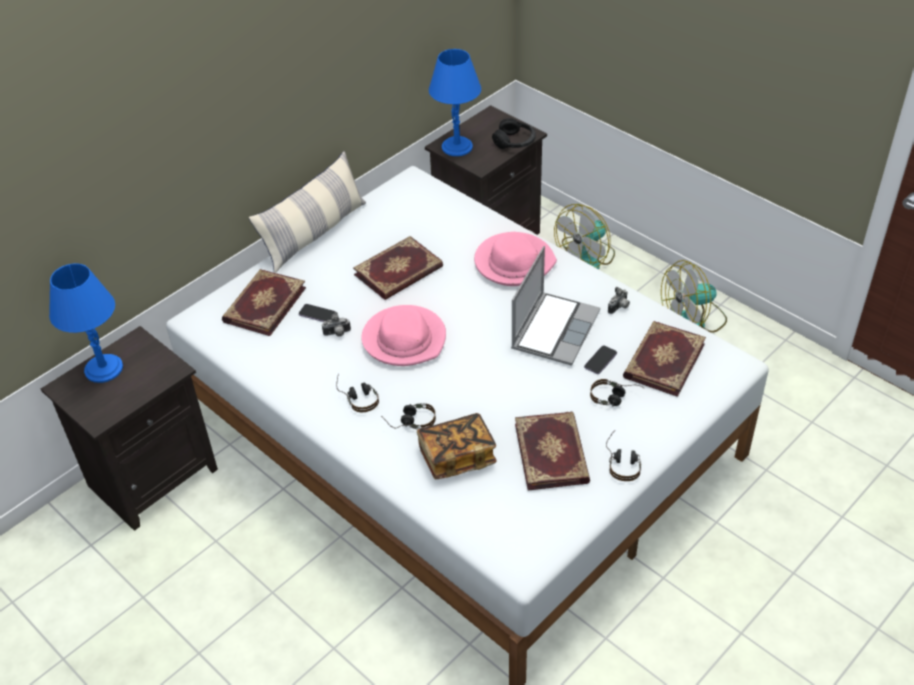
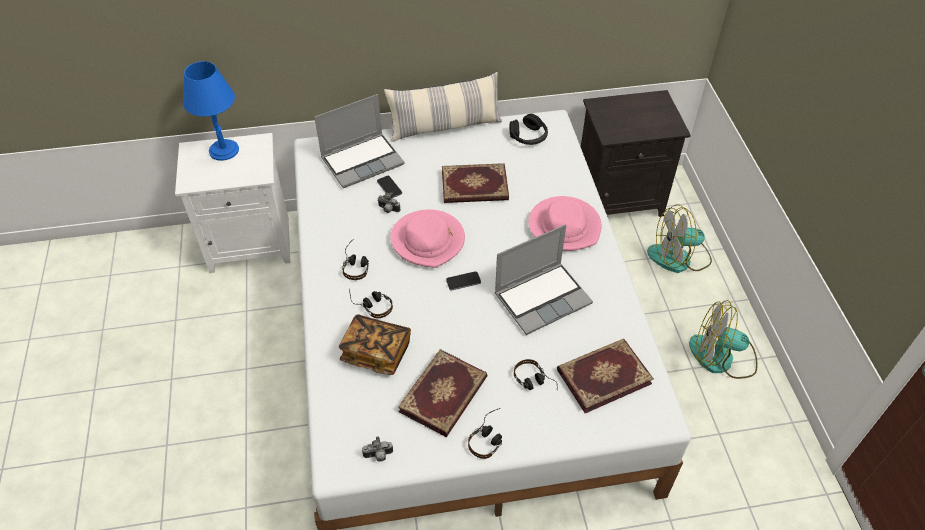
camera: 35 degrees right, 5 degrees up
black nightstand [41,326,218,531] -> white nightstand [175,133,290,273]
book [222,269,306,336] -> laptop [314,94,405,188]
blue table lamp [429,49,481,156] -> none
black headphones [492,118,536,149] -> black headphones moved to [509,114,548,145]
phone [584,345,617,374] -> phone moved to [446,271,481,290]
camera [608,287,630,314] -> camera moved to [362,437,393,462]

